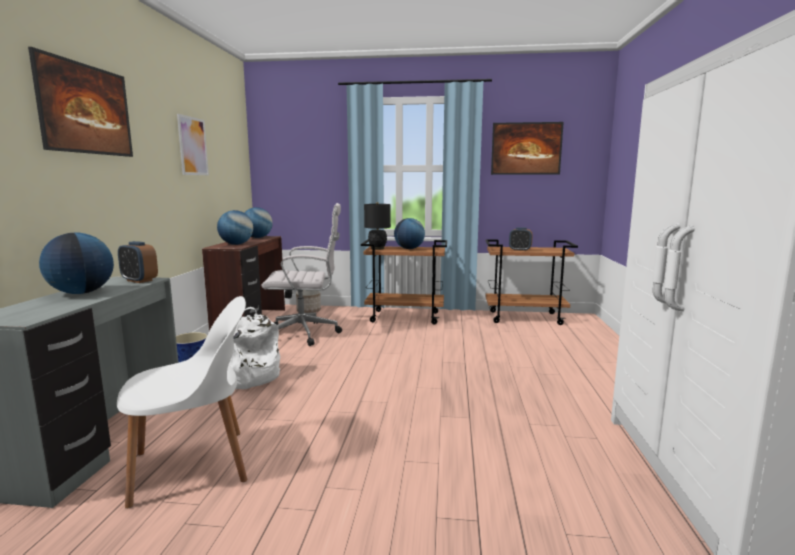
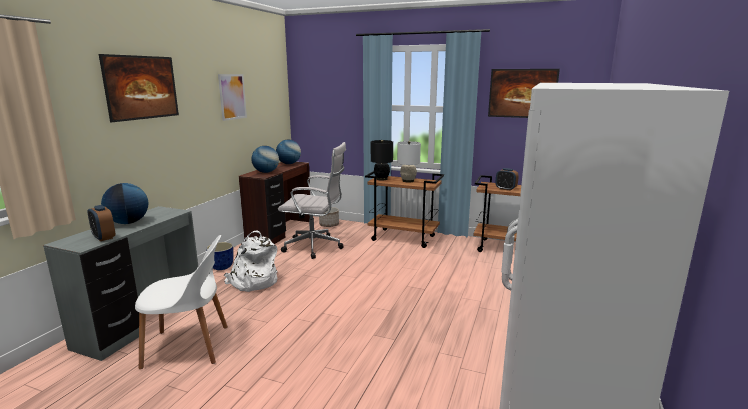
camera: 15 degrees right, 5 degrees up
alarm clock [118,241,158,283] -> alarm clock moved to [88,205,115,241]
globe [394,218,425,249] -> white table lamp [397,141,421,183]

